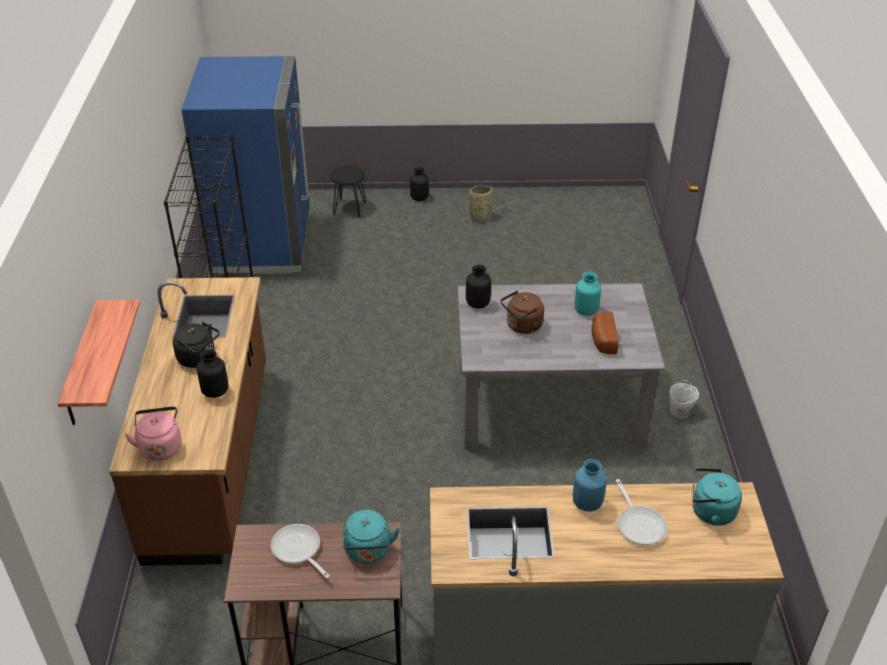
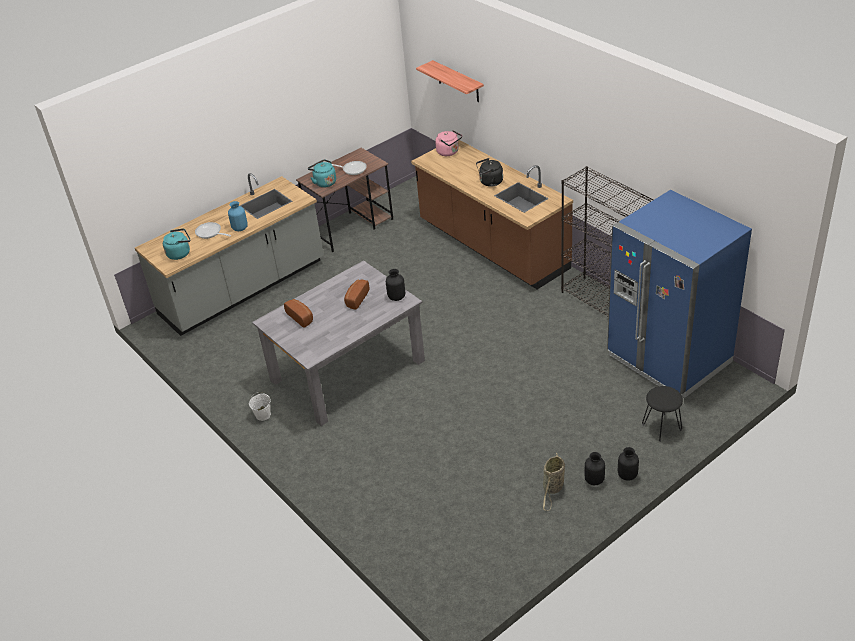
camera: 145 degrees right, 0 degrees up
black vase [196,349,229,398] -> black vase moved to [585,452,605,485]
brown kettle [500,291,544,334] -> bread [344,279,370,310]
turquoise vase [574,272,601,316] -> none

